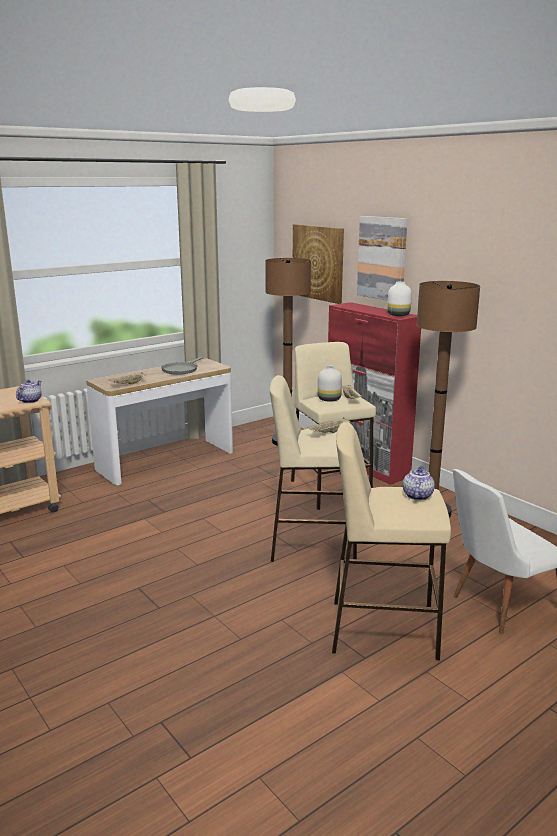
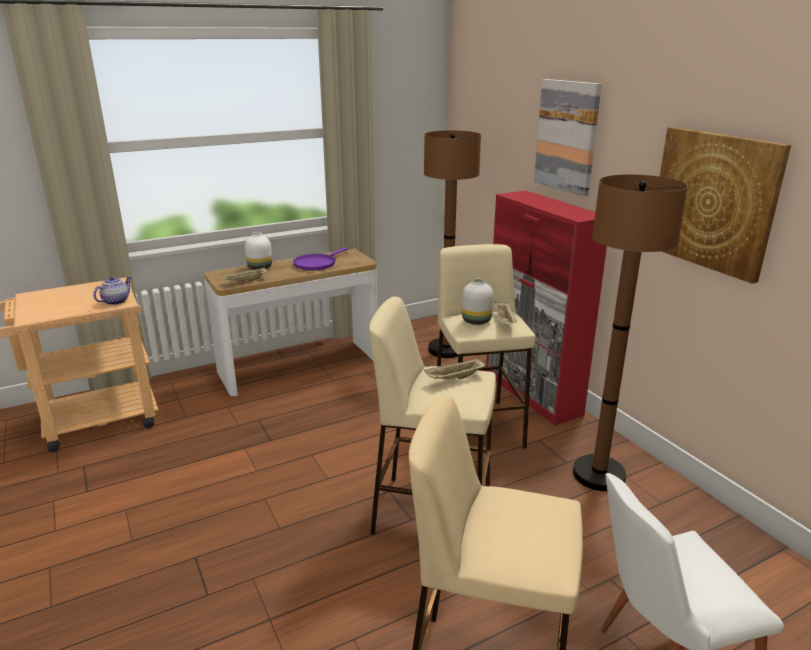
camera: 10 degrees right, 5 degrees up
grey frying pan [161,357,203,375] -> purple frying pan [293,247,348,271]
picture [293,224,344,304] -> picture moved to [660,127,791,284]
white vase [387,282,412,316] -> white vase moved to [245,232,272,270]
teapot [403,466,435,500] -> none

